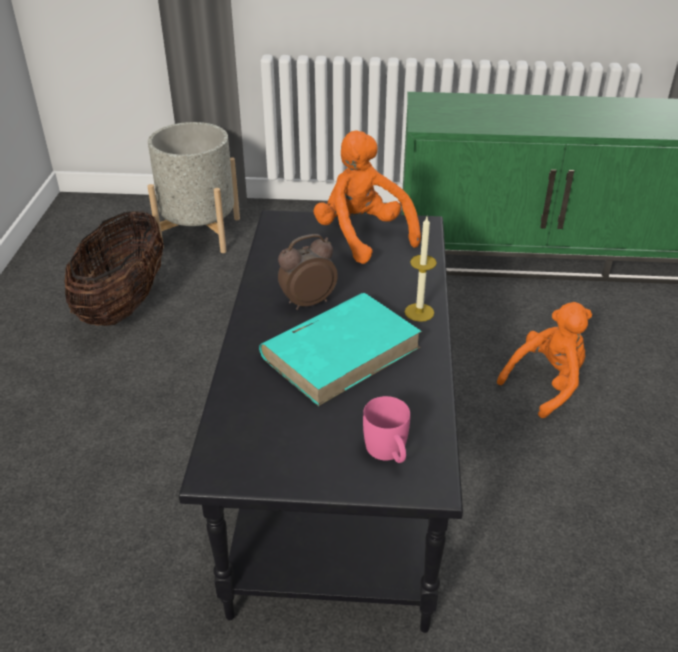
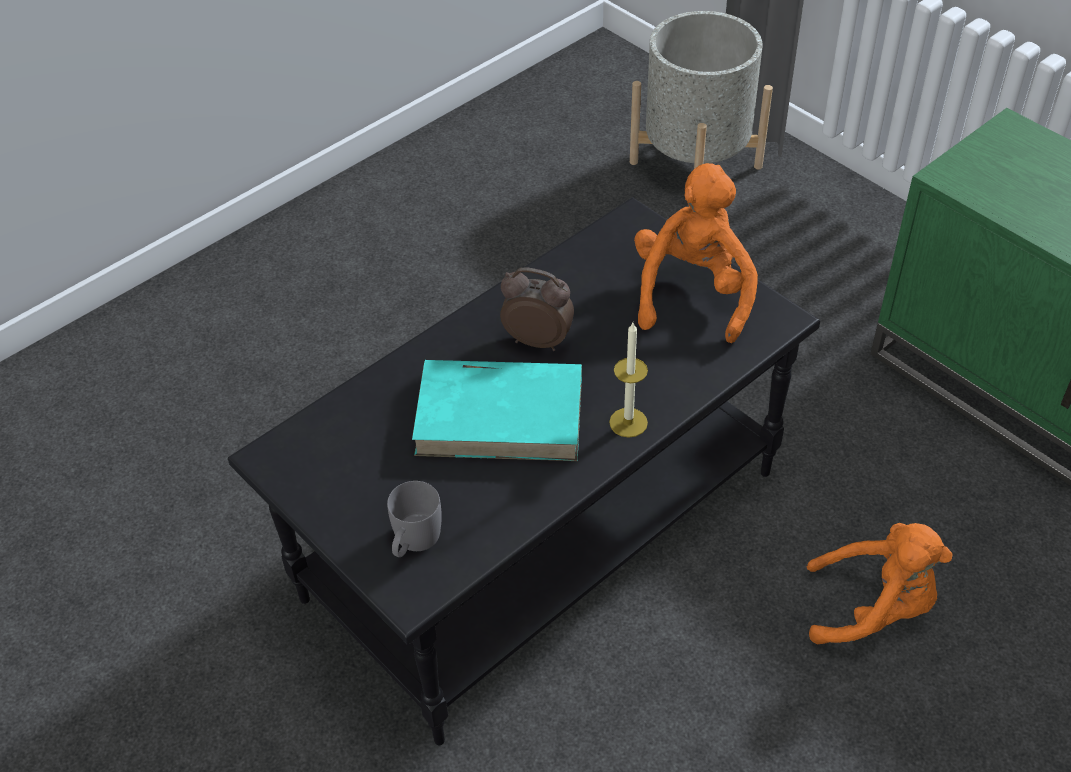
camera: 45 degrees right, 10 degrees up
basket [64,211,163,326] -> none
pink mug [363,396,410,463] -> grey mug [387,481,442,557]

